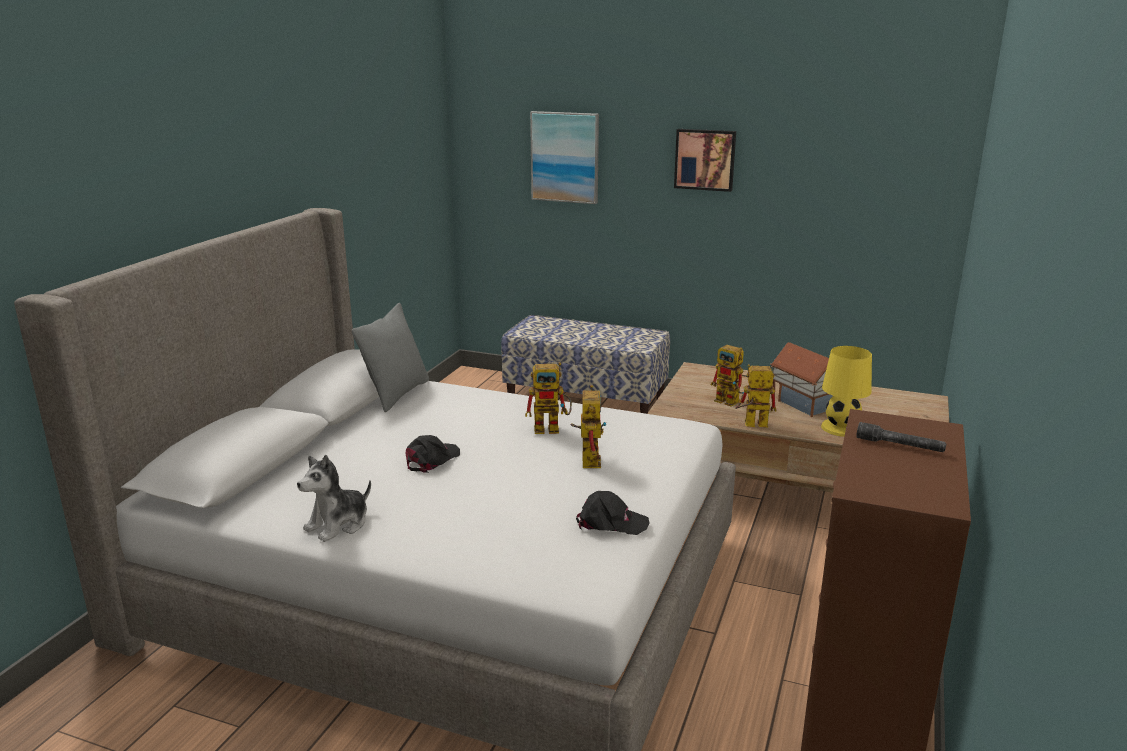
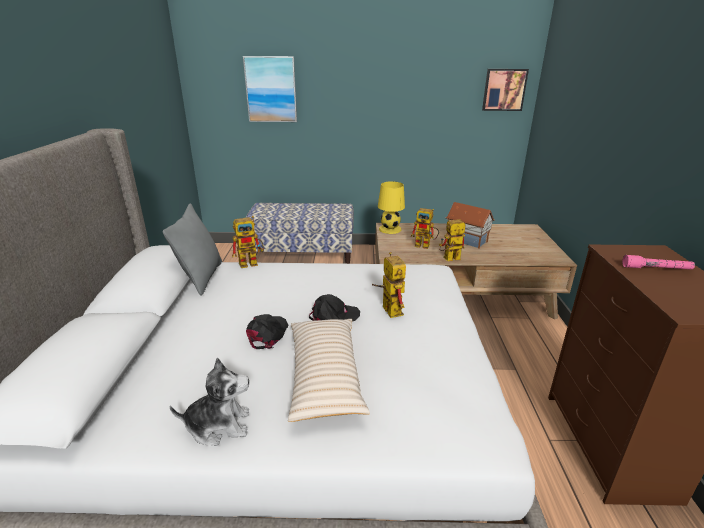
camera: 20 degrees left, 5 degrees up
plush toy [297,455,371,542] -> plush toy turned 120 degrees counterclockwise [170,358,249,446]
toy robot [525,362,572,434] -> toy robot moved to [232,216,264,268]
black cap [576,491,650,535] -> black cap moved to [309,294,360,321]
picture [674,129,736,192] -> picture moved to [482,69,529,111]
yellow table lamp [821,346,872,437] -> yellow table lamp moved to [378,181,405,234]
grey flashlight [856,422,946,452] -> pink flashlight [622,255,695,270]
none -> beige pillow [288,319,370,422]

